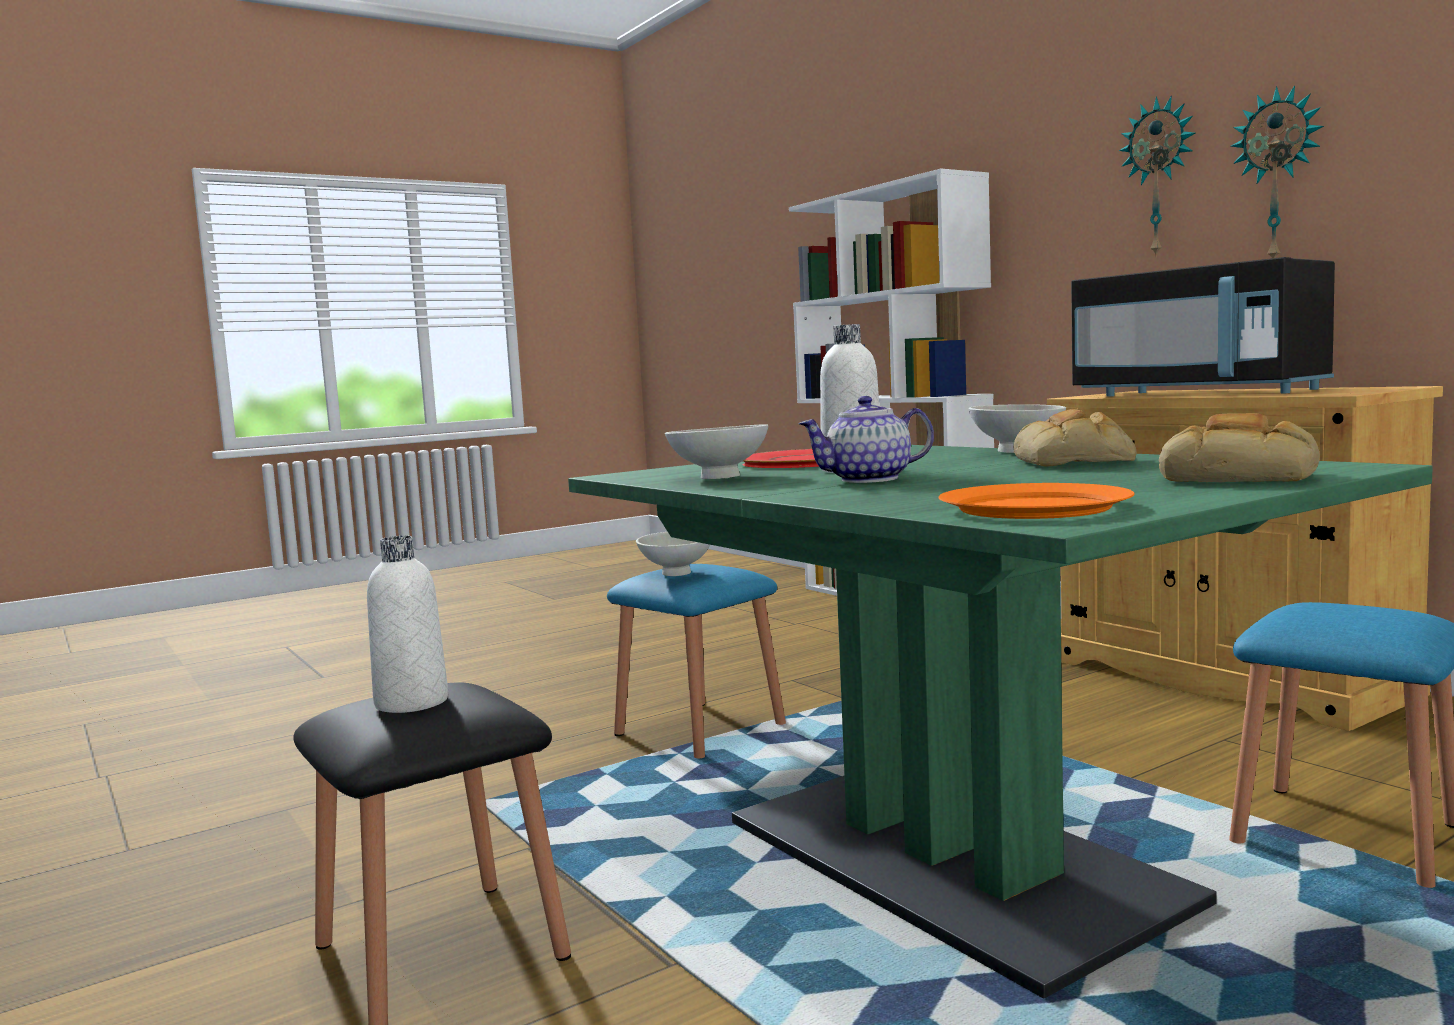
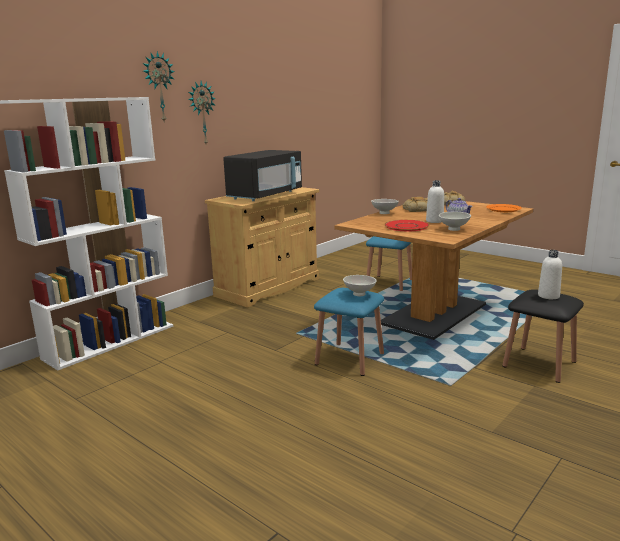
camera: 105 degrees left, 10 degrees up
green dining table [568,445,1433,999] -> brown dining table [335,197,534,340]
wall clock [1230,85,1324,258] -> wall clock moved to [143,51,175,123]

